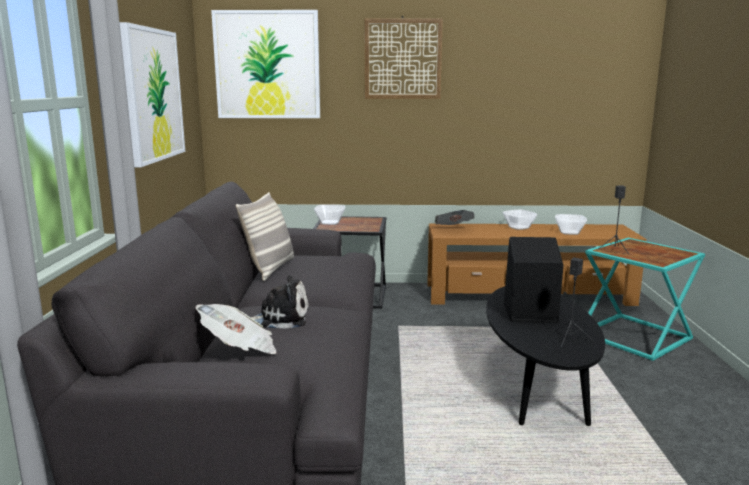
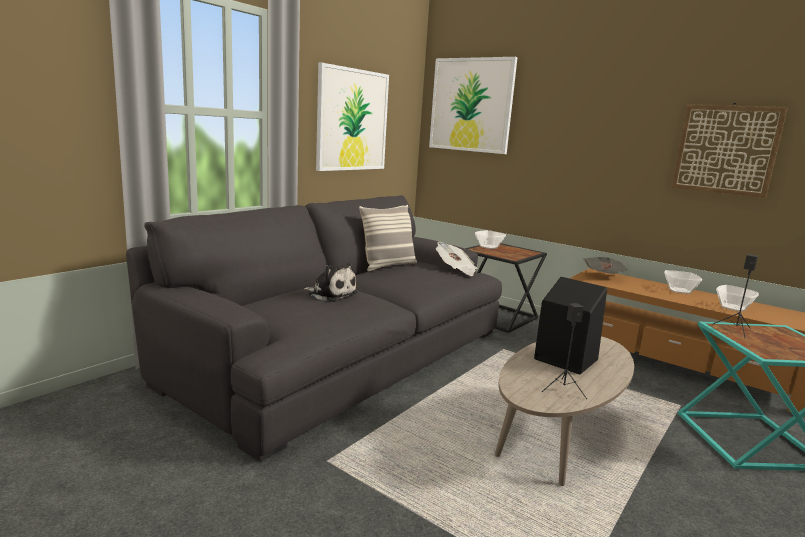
camera: 35 degrees right, 0 degrees up
newspaper [196,304,277,354] -> newspaper moved to [436,242,477,276]
picture [365,16,443,99] -> picture moved to [671,103,788,198]
black coffee table [486,287,605,426] -> beige coffee table [495,336,634,486]

